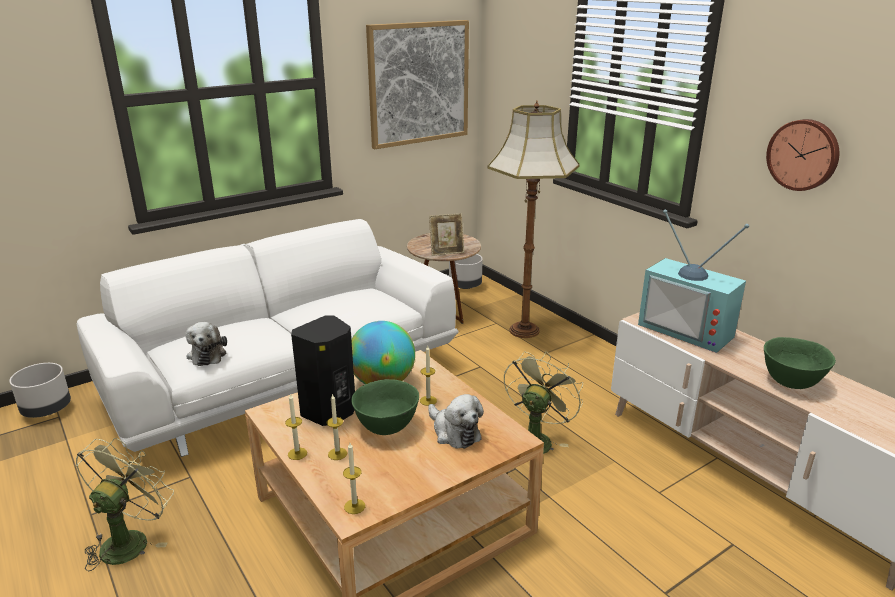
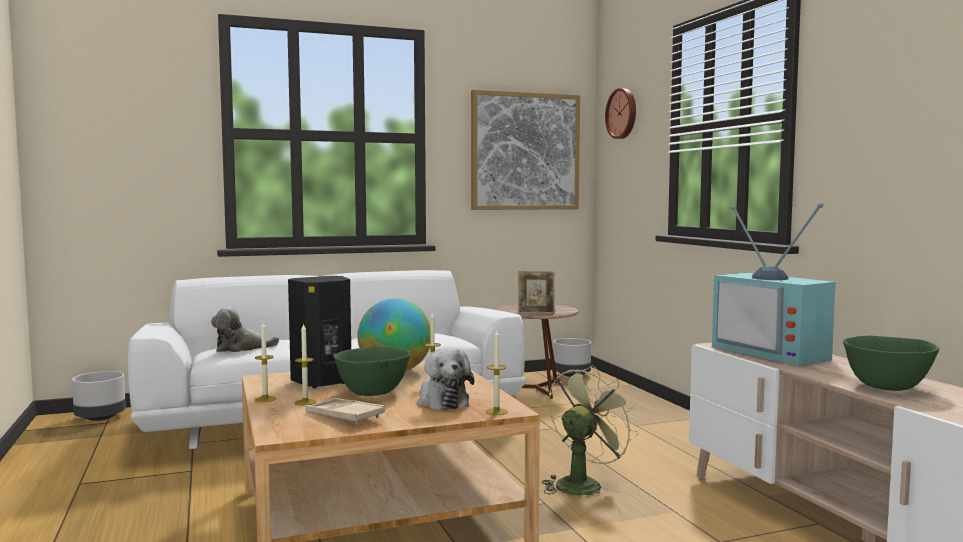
camera: 15 degrees right, 20 degrees down
green fan [76,438,174,571] -> none
plush toy [186,322,227,366] -> plush toy turned 75 degrees clockwise [211,307,279,352]
candle [343,443,365,514] -> candle moved to [485,330,508,415]
floor lamp [488,101,580,338] -> none
wall clock [766,119,839,191] -> wall clock moved to [605,88,636,139]
none -> beige tray [305,398,385,424]

